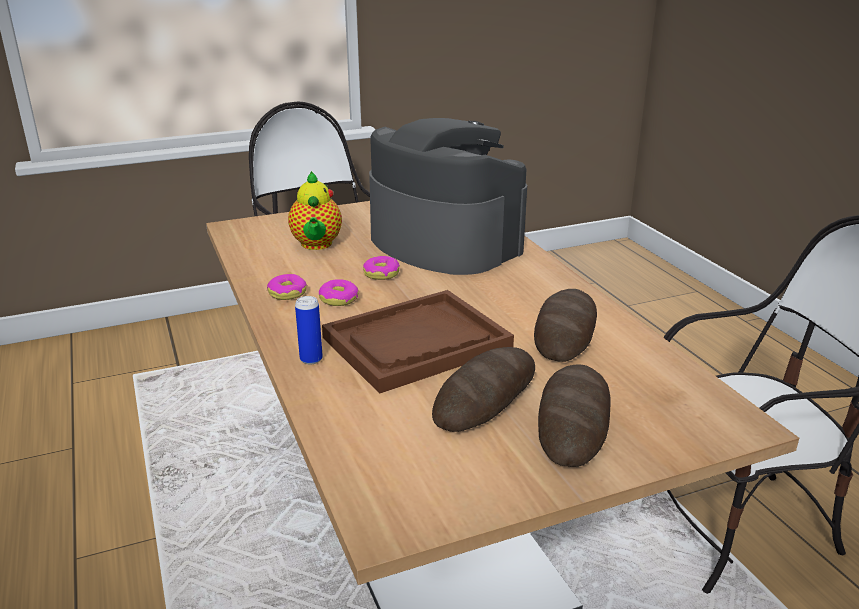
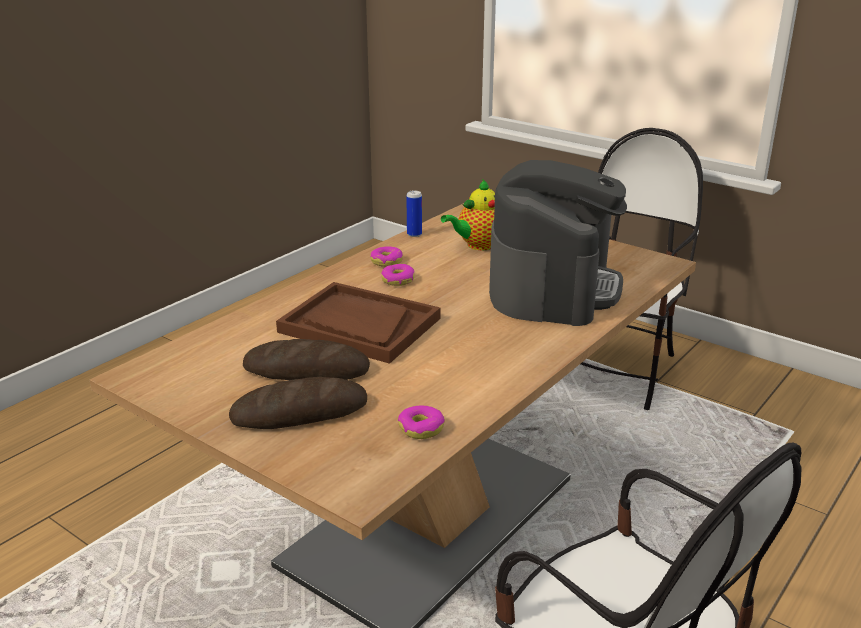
camera: 60 degrees right, 0 degrees up
can [295,296,323,364] -> can moved to [406,190,422,237]
donut [363,256,400,280] -> donut moved to [398,406,445,439]
bread [534,289,597,362] -> none

